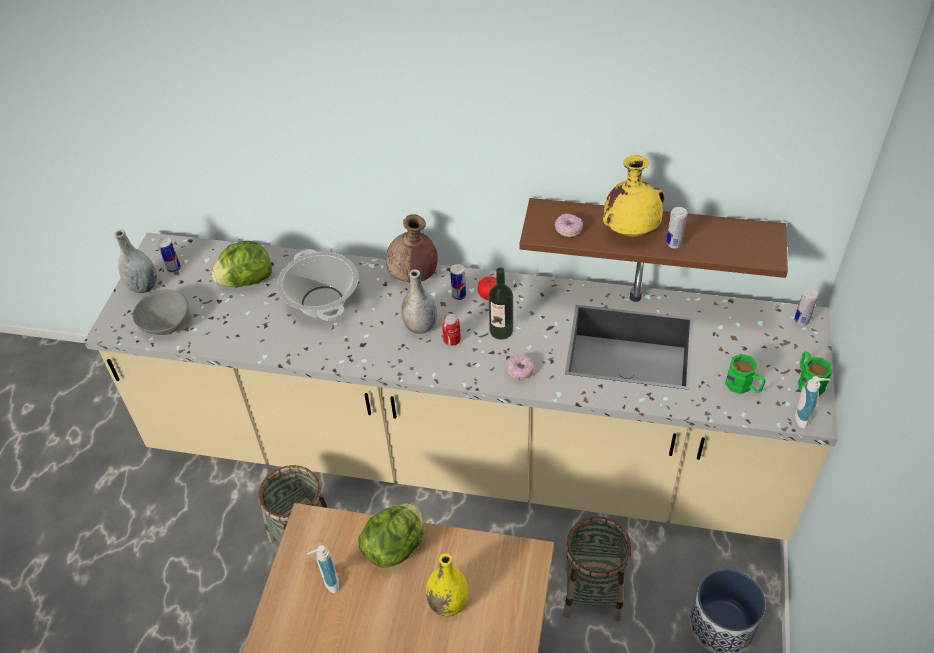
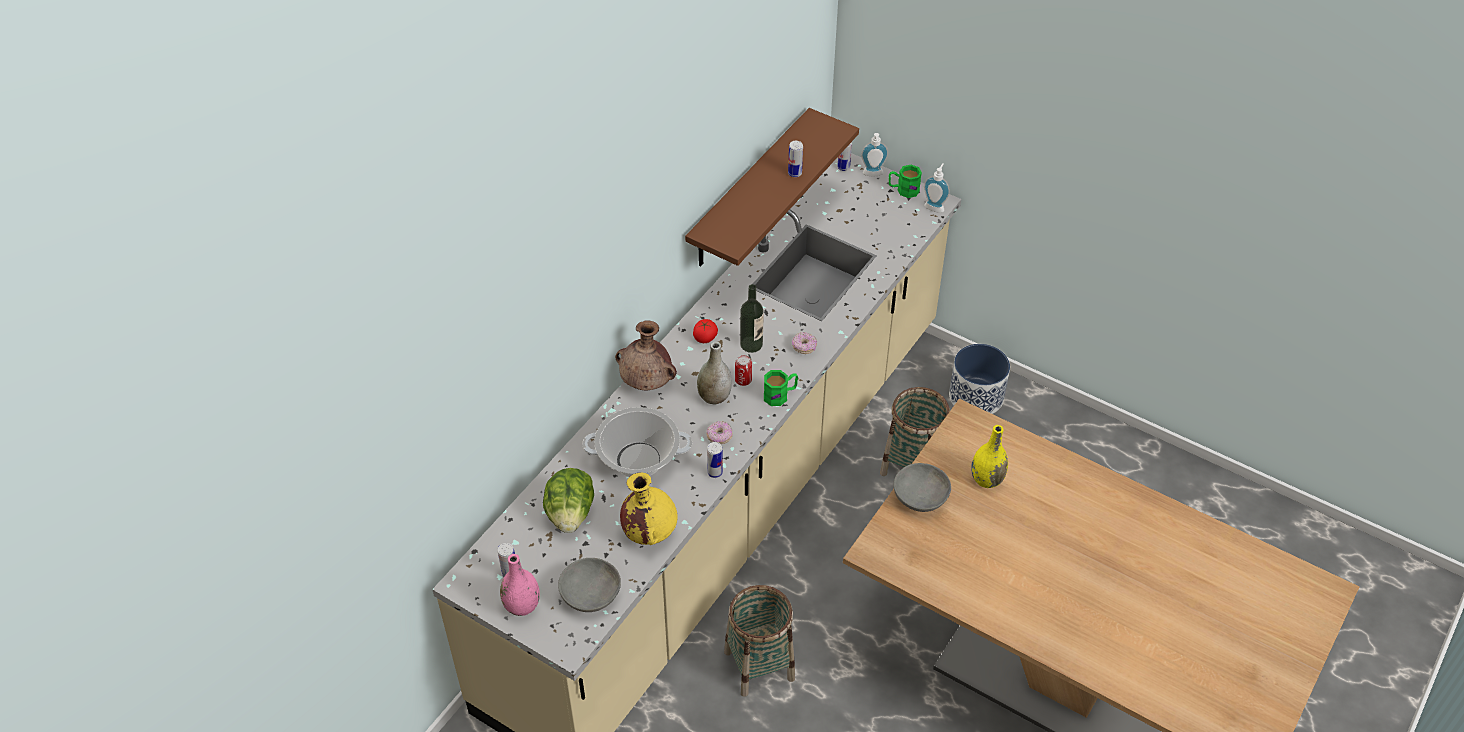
camera: 70 degrees left, 0 degrees up
grey vase [114,230,157,293] -> pink vase [500,554,540,616]
soap dispenser [307,545,339,593] -> soap dispenser moved to [861,133,888,177]
lettuce [358,503,423,568] -> grey bowl [894,463,951,512]
can [450,264,466,300] -> can moved to [707,442,723,478]
donut [555,214,583,237] -> donut moved to [707,421,732,444]
yellow vase [603,155,664,237] -> yellow vase moved to [620,472,678,545]
green mug [725,354,765,394] -> green mug moved to [764,370,798,406]

